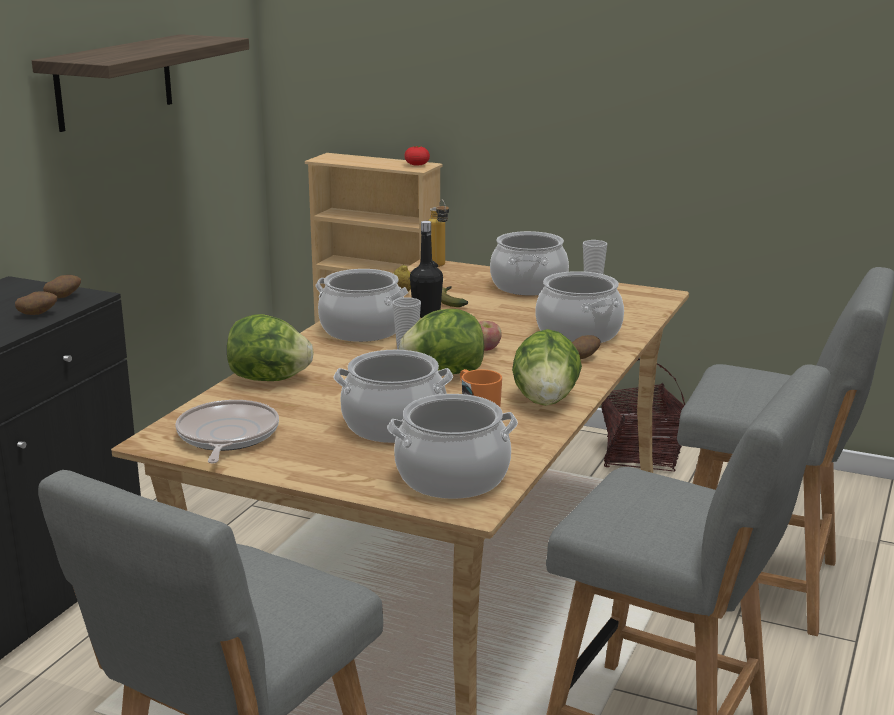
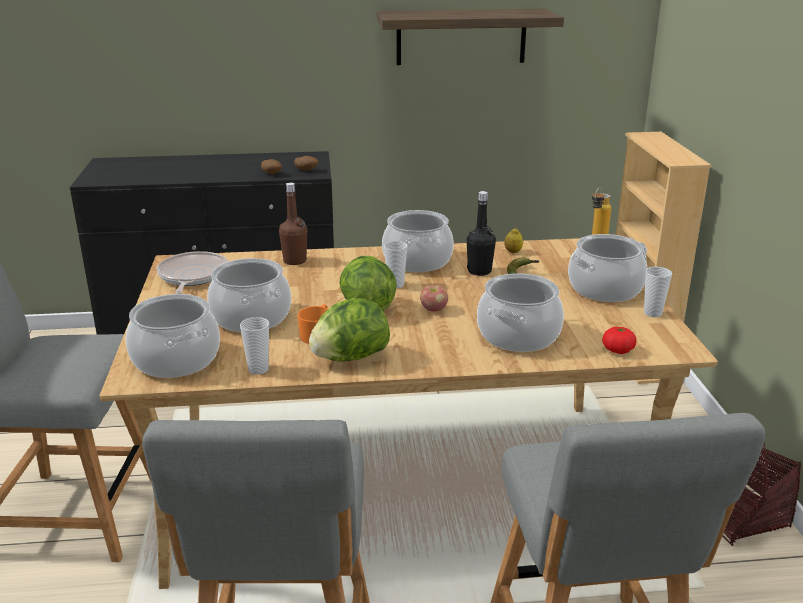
camera: 60 degrees right, 5 degrees up
frying pan [175,400,279,463] -> frying pan turned 60 degrees counterclockwise [157,251,228,294]
lettuce [227,314,314,381] -> brown bottle [279,183,307,265]
tomato [404,146,430,166] -> tomato moved to [602,326,637,354]
potato [572,335,601,359] -> none
none -> cup [240,317,269,375]

